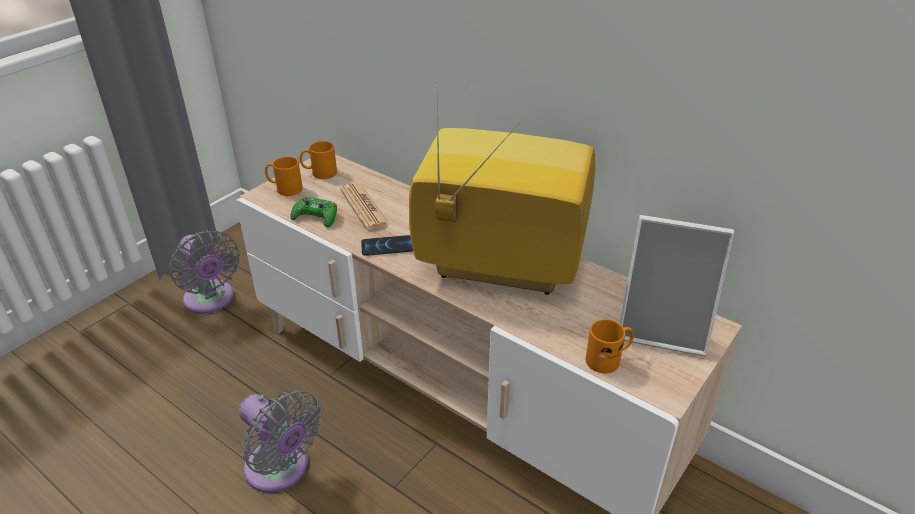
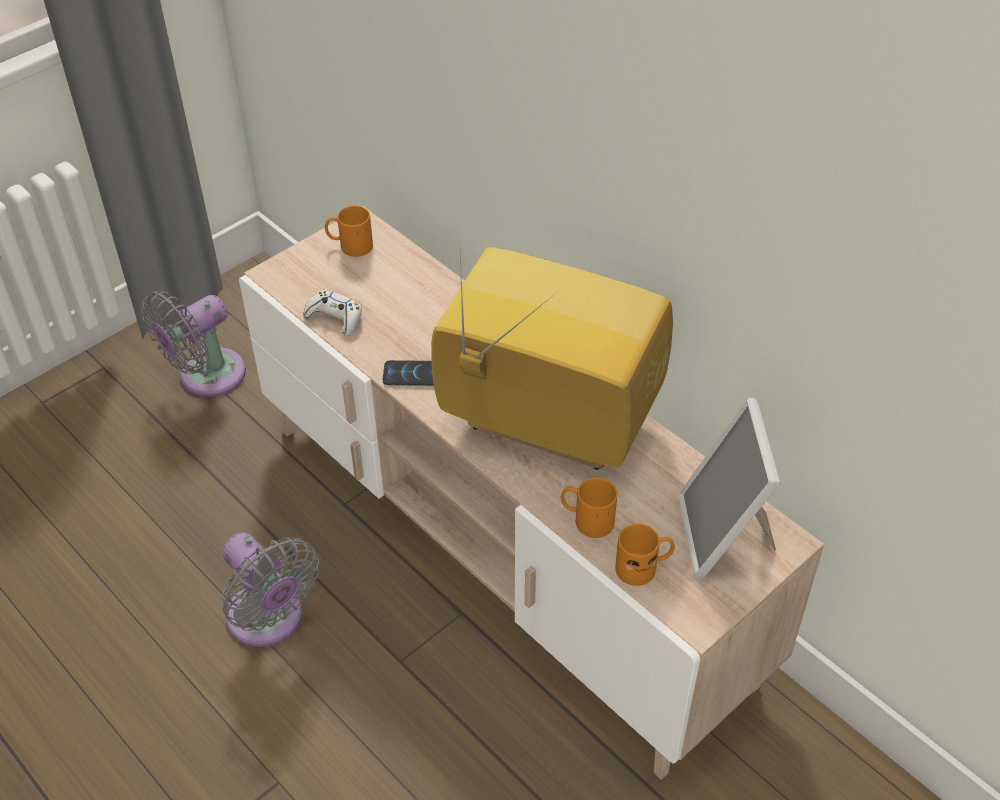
camera: 10 degrees right, 10 degrees up
grey fan [169,230,240,314] -> grey fan turned 75 degrees clockwise [142,290,246,397]
orange mug [265,157,303,196] -> orange mug moved to [561,477,617,538]
green game controller [290,197,337,227] -> white game controller [303,290,362,336]
newspaper [340,183,390,230] -> none
picture frame [620,215,734,357] -> picture frame turned 60 degrees clockwise [678,398,781,579]

